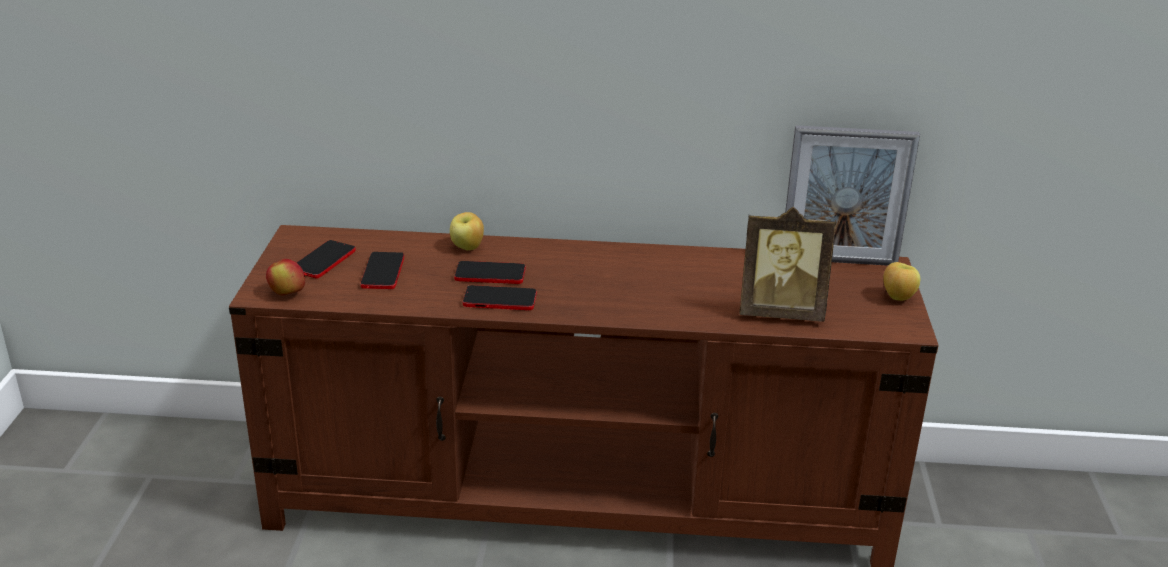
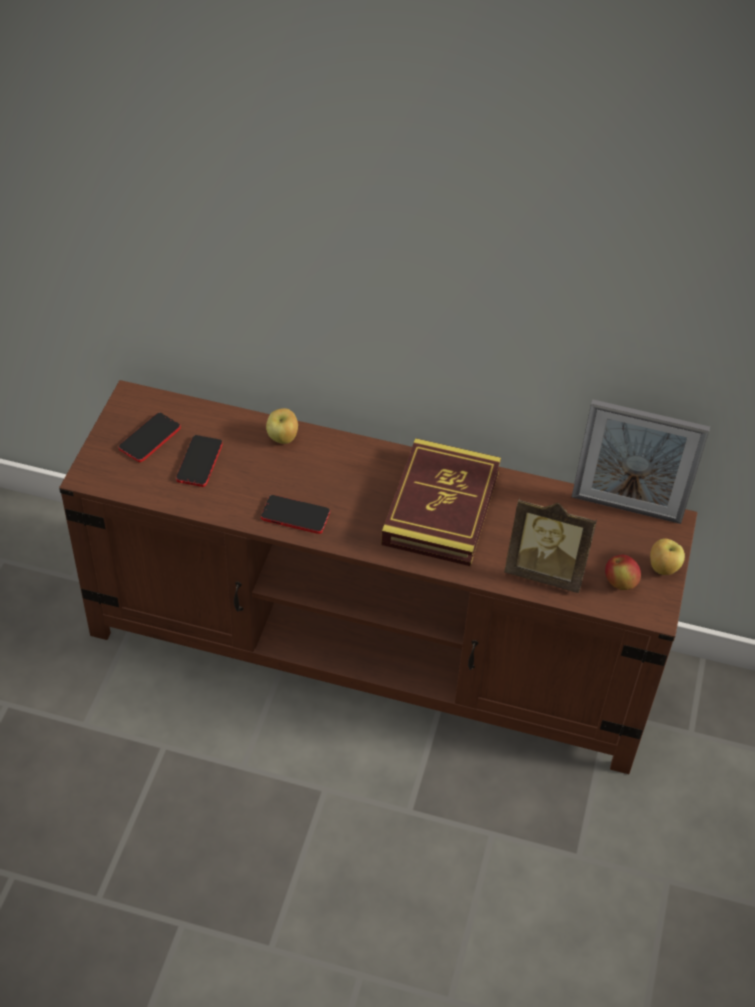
camera: 10 degrees right, 20 degrees up
apple [266,259,305,295] -> apple moved to [605,555,641,590]
phone [454,261,526,284] -> none
none -> book [381,438,501,566]

